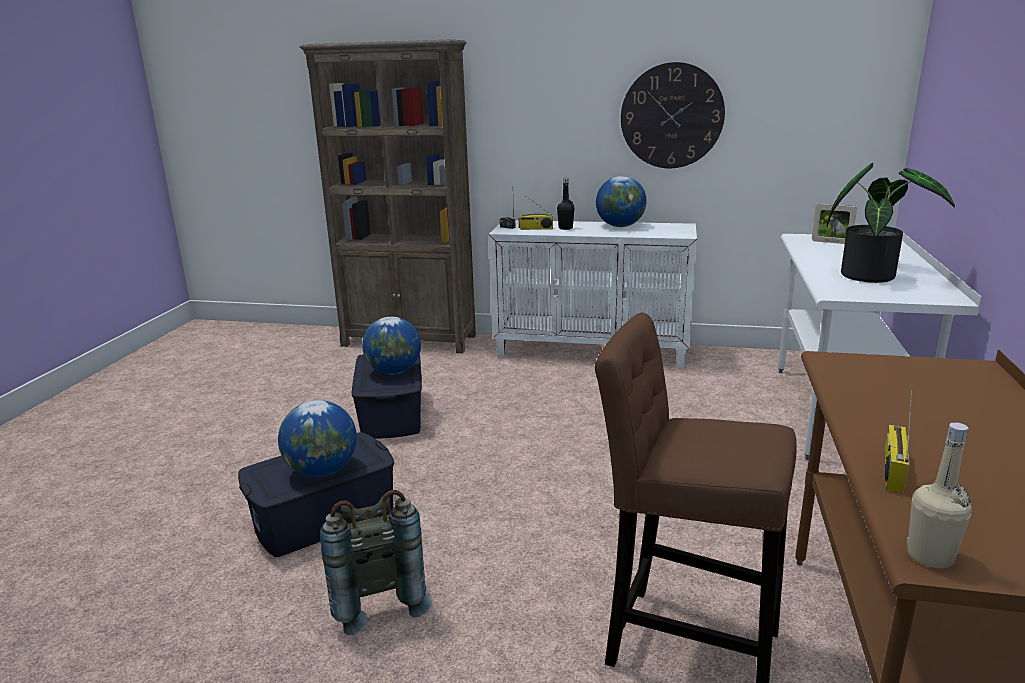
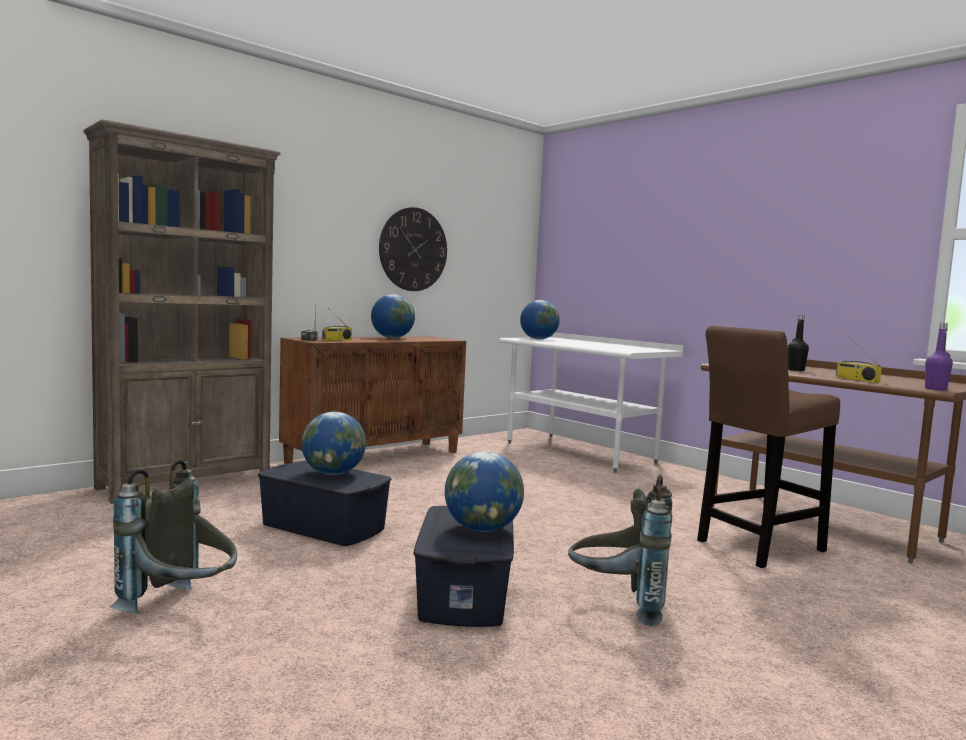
camera: 55 degrees left, 15 degrees down
white cabinet [489,220,697,369] -> brown cabinet [279,336,466,464]
black bottle [557,178,574,230] -> black bottle moved to [788,315,809,371]
picture frame [812,204,857,244] -> globe [520,300,560,339]
potted plant [826,163,955,283] -> none
beige bottle [907,422,972,568] -> purple bottle [925,323,953,391]
none -> grey backpack [110,459,237,614]

